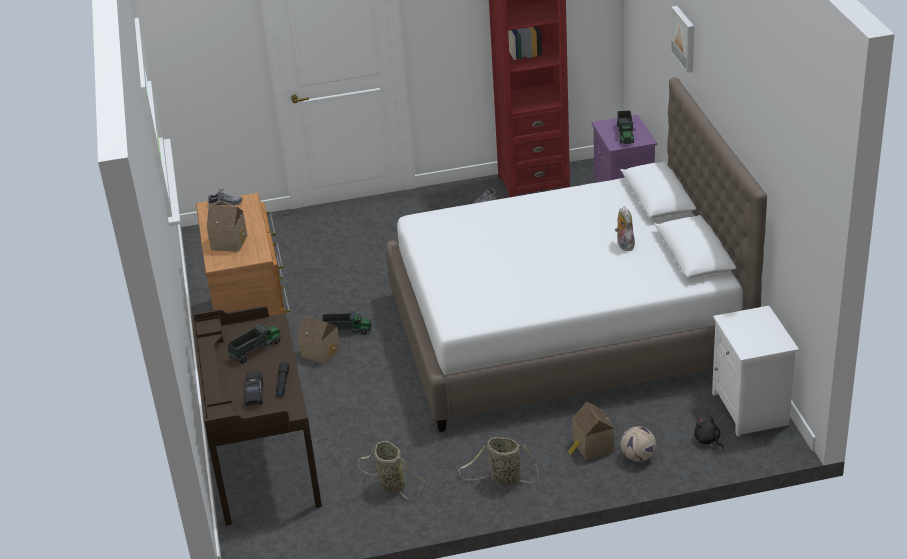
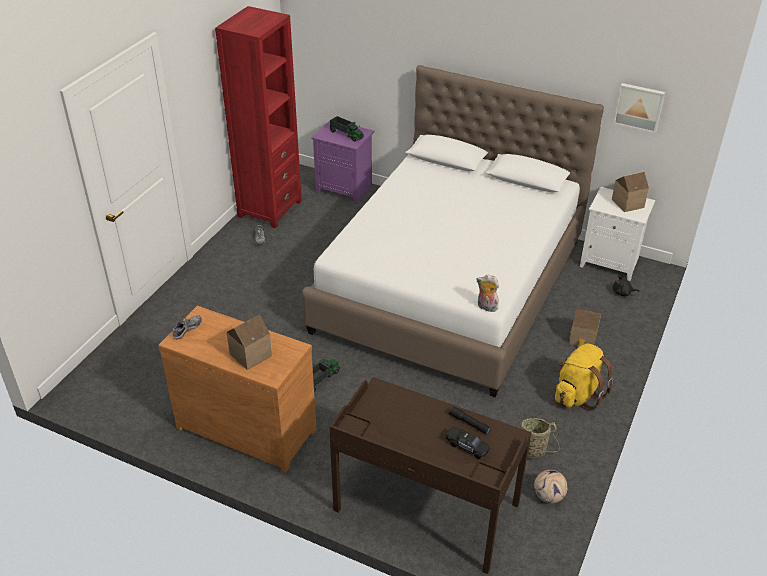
camera: 55 degrees left, 5 degrees up
toy truck [228,324,282,364] -> none
toy house [298,315,340,364] -> toy house moved to [612,172,649,212]
basket [458,437,538,486] -> yellow backpack [555,343,613,411]
plush toy [615,207,635,251] -> plush toy moved to [476,275,499,312]
football [621,427,656,462] -> football moved to [534,470,568,503]
picture [670,6,694,73] -> picture moved to [613,83,665,133]

